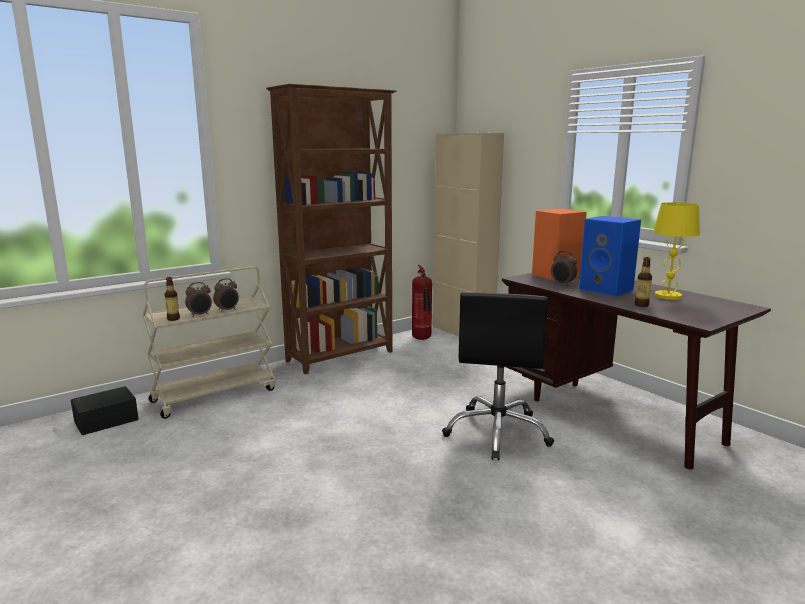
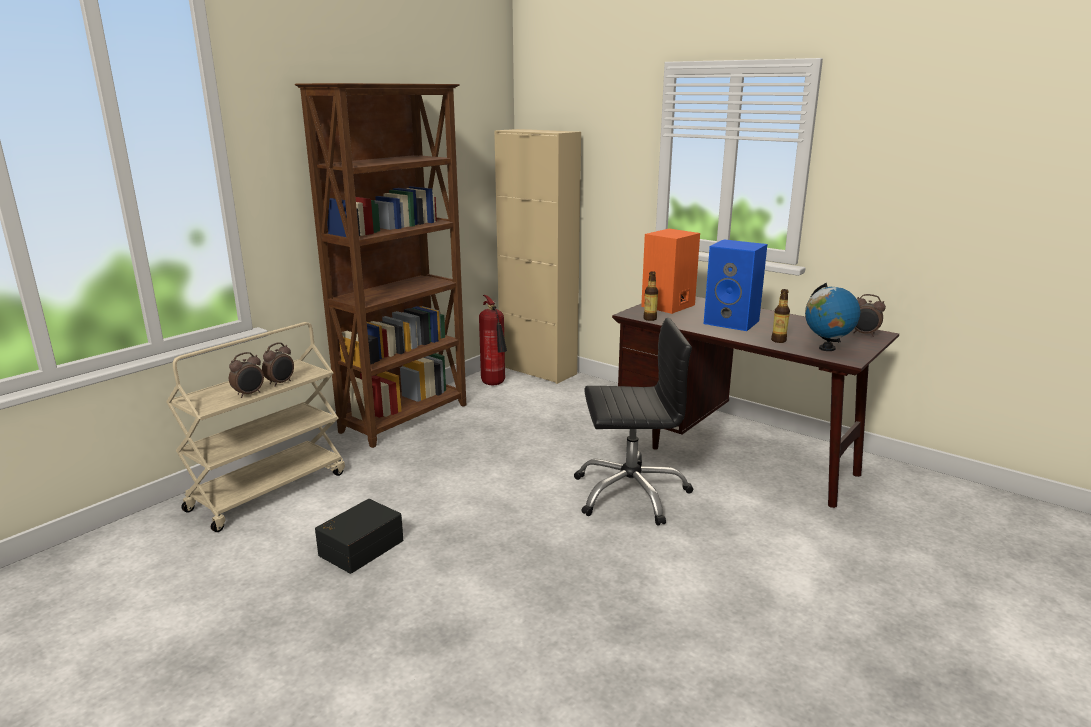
camera: 15 degrees left, 5 degrees up
black storage box [71,386,139,435] -> black storage box moved to [315,499,403,574]
bottle [165,277,180,321] -> bottle moved to [643,271,658,321]
black office chair [442,292,554,460] -> black office chair turned 90 degrees counterclockwise [574,318,694,526]
alarm clock [551,251,577,286] -> alarm clock moved to [853,294,886,337]
yellow table lamp [653,202,700,300] -> none
none -> globe [805,283,860,351]

